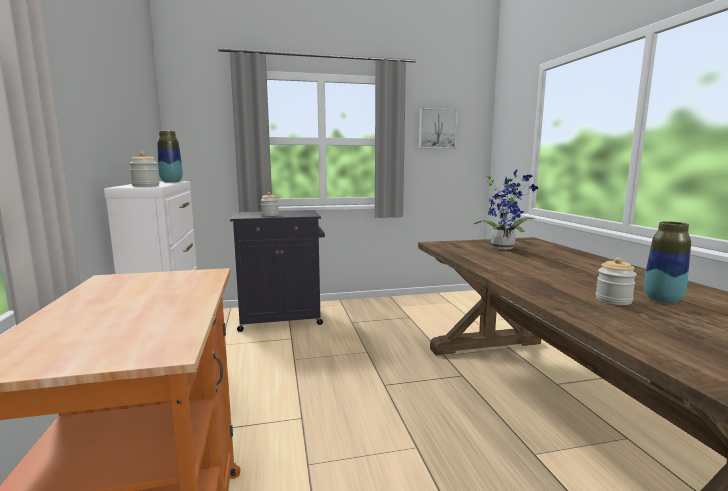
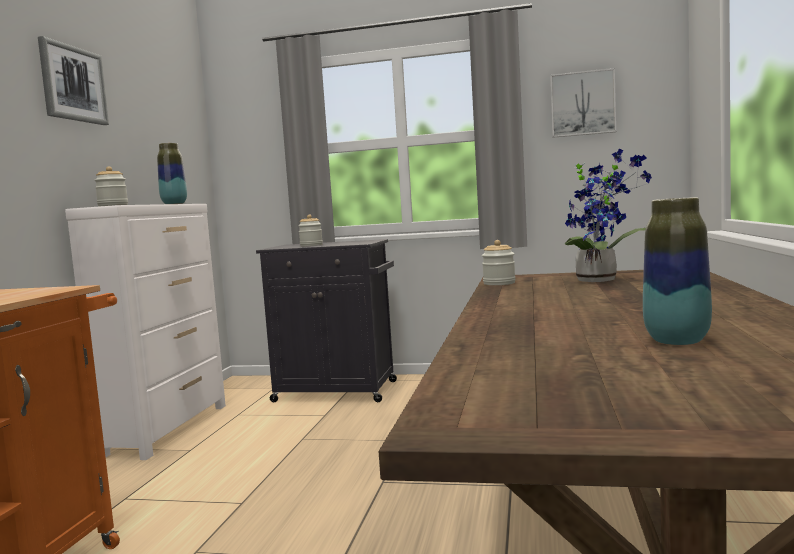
camera: 25 degrees right, 5 degrees down
jar [595,257,637,305] -> jar moved to [482,240,516,285]
none -> picture [38,36,109,125]

